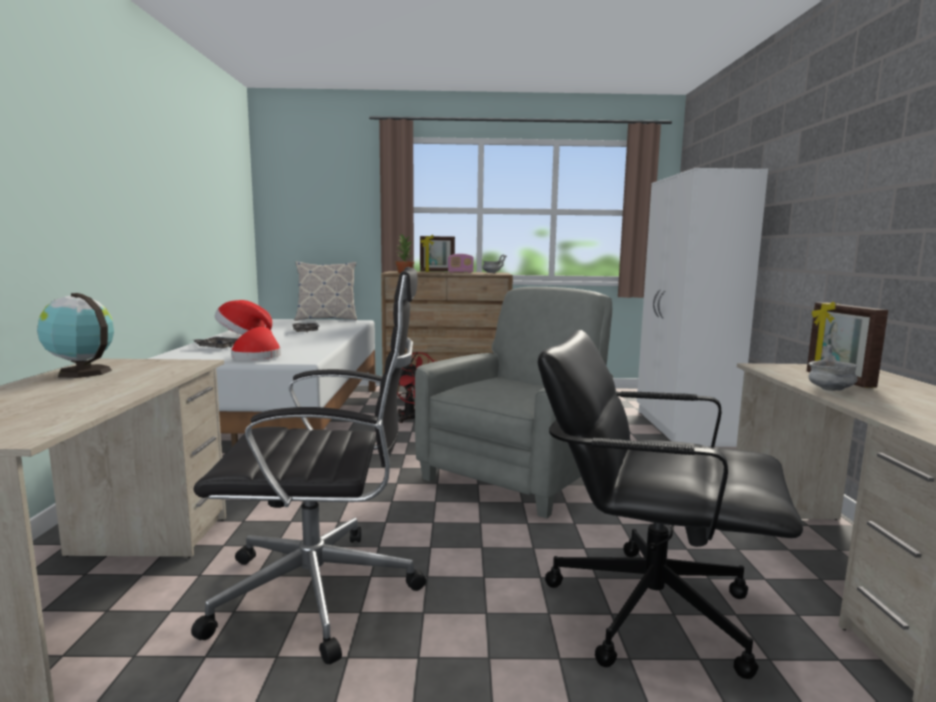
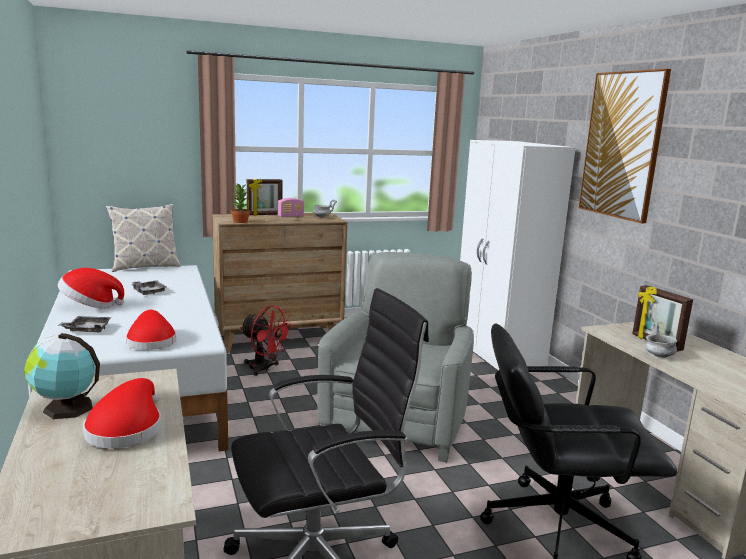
camera: 20 degrees left, 5 degrees up
none -> red hat [83,378,161,448]
none -> picture [579,69,671,223]

